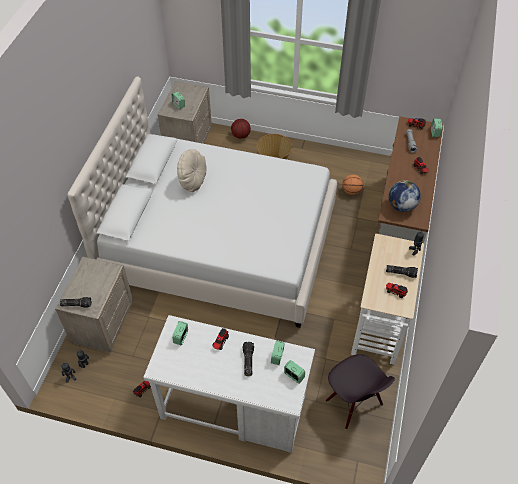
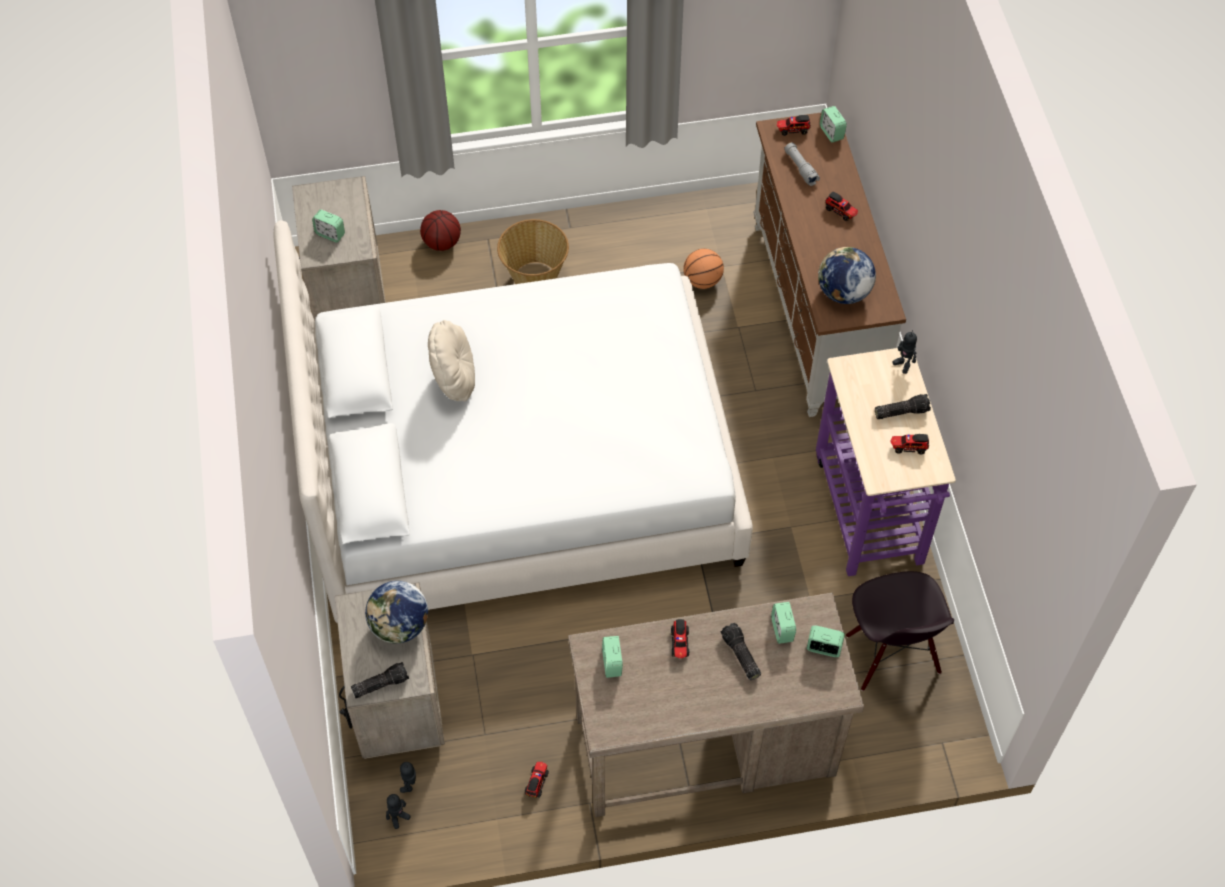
camera: 25 degrees left, 5 degrees up
white desk [144,315,315,453] -> brown desk [568,593,864,817]
black chair [326,354,395,430] -> black chair turned 45 degrees clockwise [846,571,954,691]
white cart [351,234,424,365] -> purple cart [816,348,956,576]
none -> globe [365,581,428,644]

